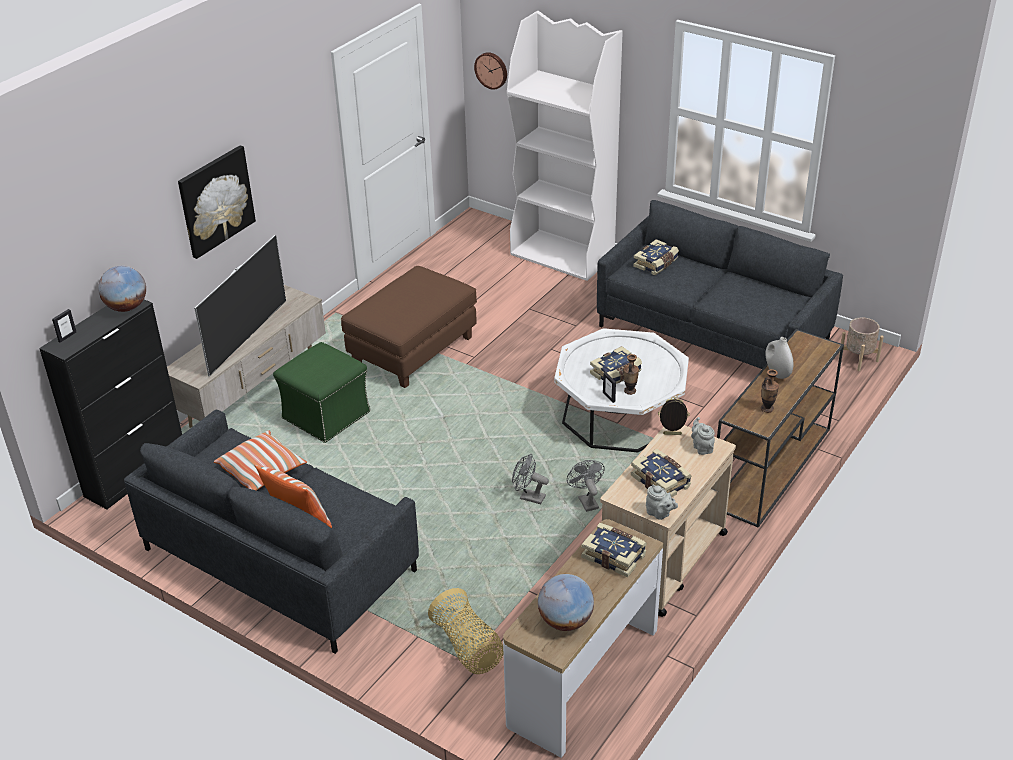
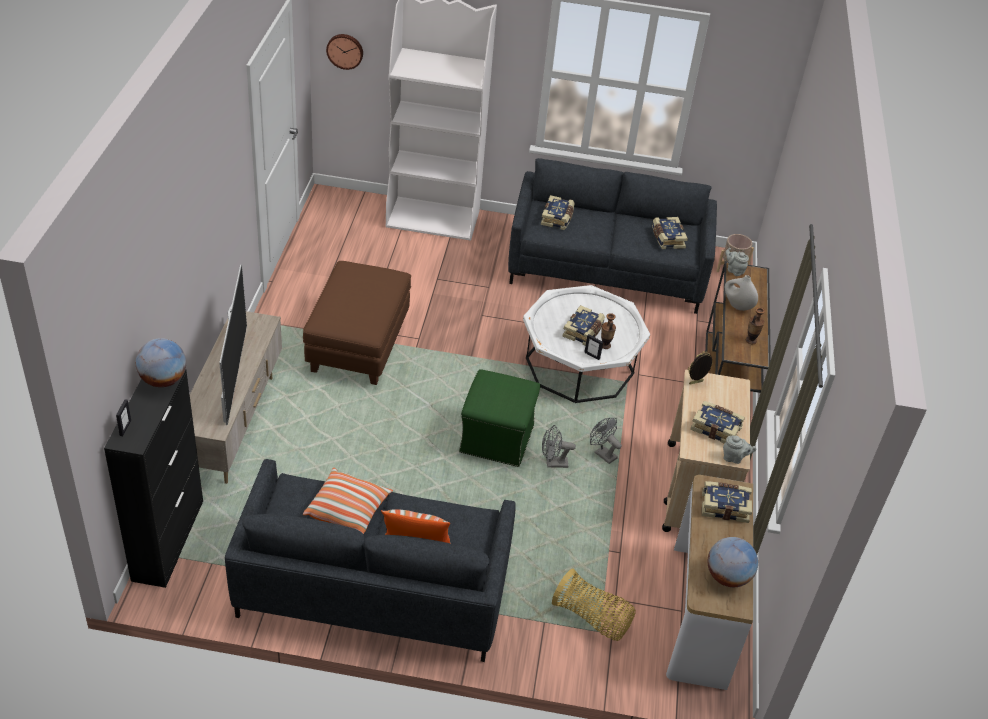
camera: 30 degrees left, 5 degrees up
picture [178,145,256,259] -> none
green ottoman [273,342,371,443] -> green ottoman moved to [459,369,540,467]
grey teapot [691,417,715,455] -> grey teapot moved to [725,247,749,276]
none -> book [652,217,688,249]

